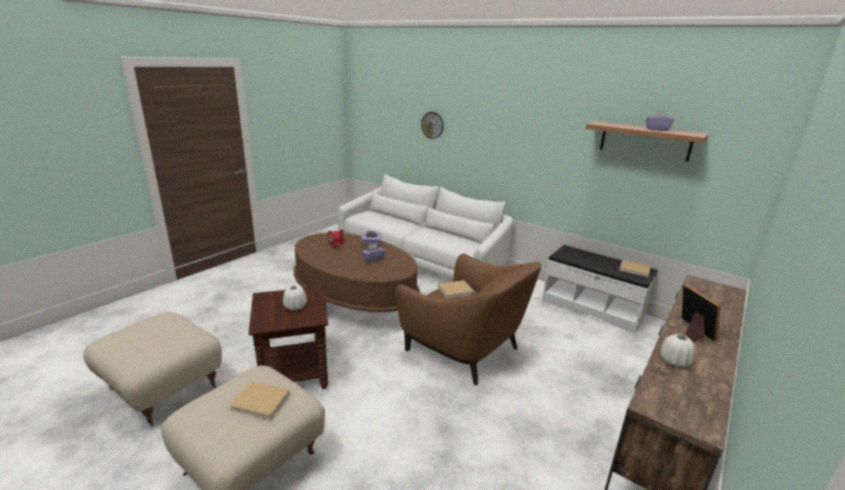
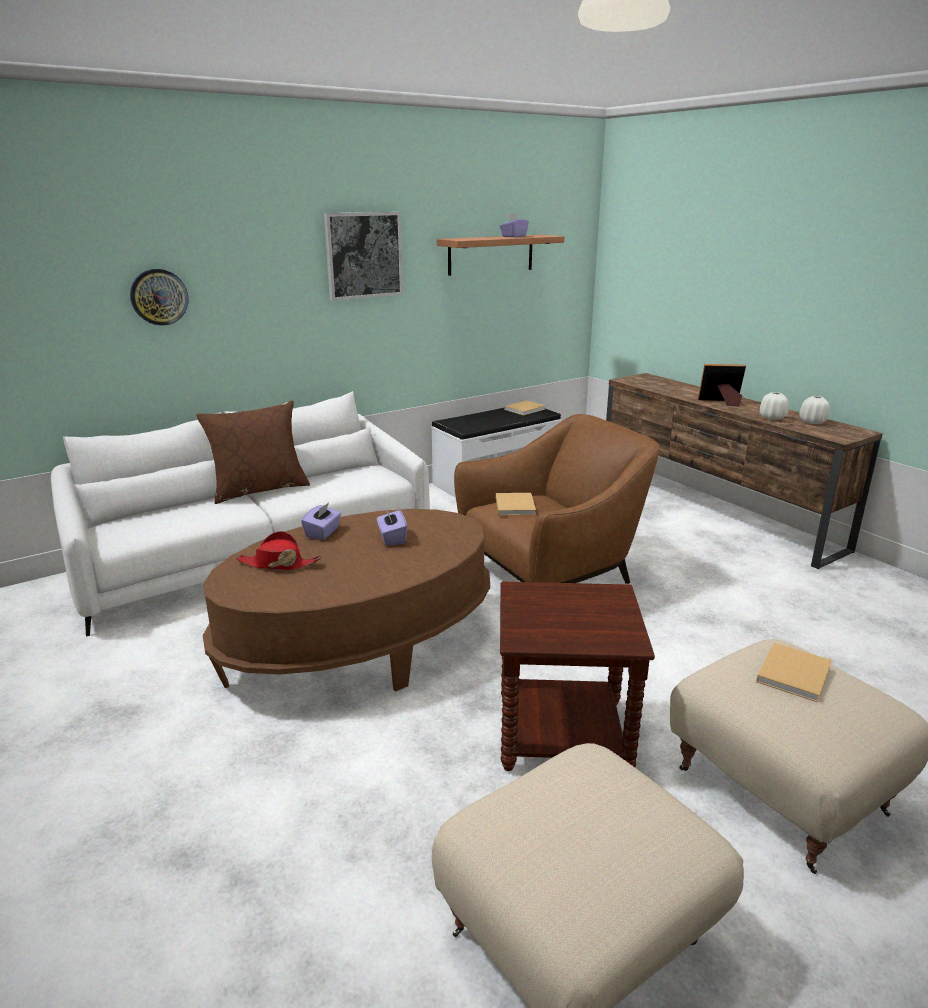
camera: 70 degrees left, 0 degrees up
white vase [283,286,307,310] -> white vase moved to [799,396,830,424]
none -> brown pillow [196,401,310,504]
none -> picture [324,212,403,300]

